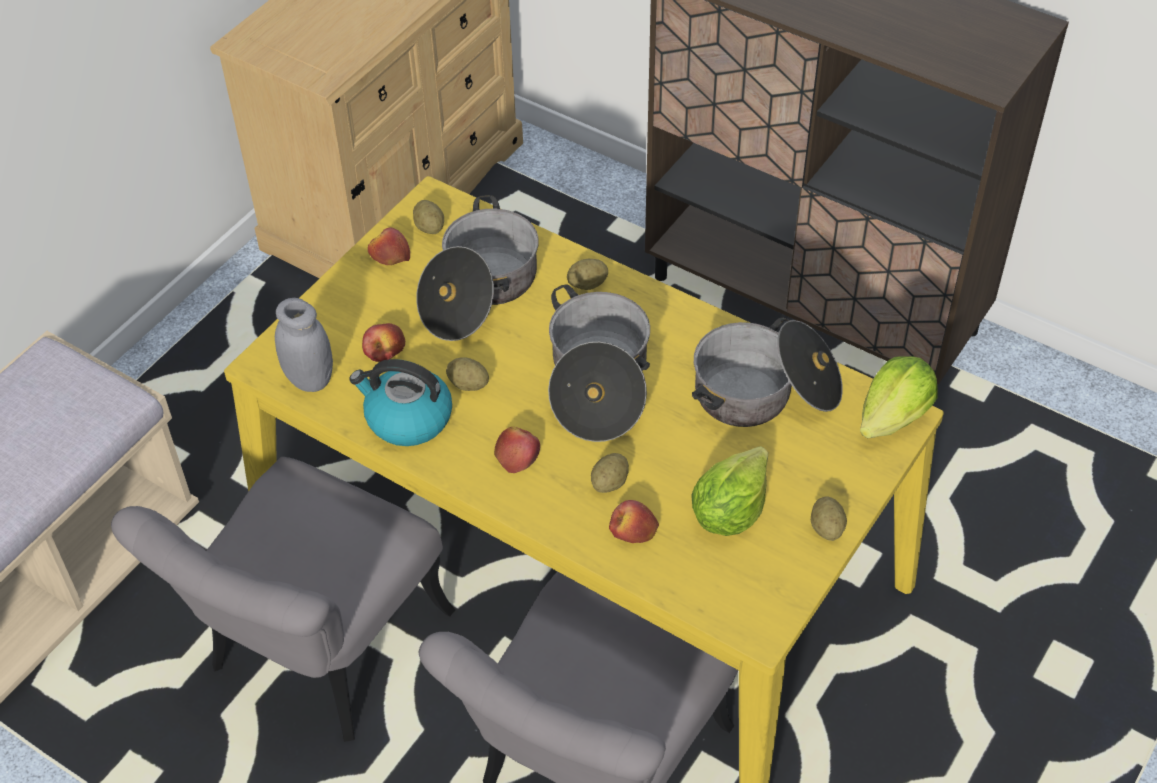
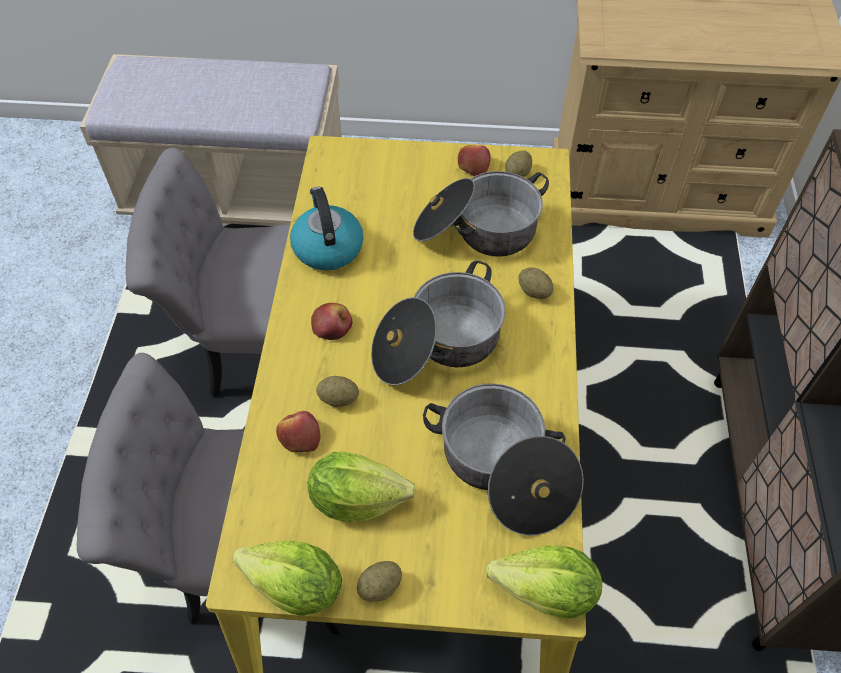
camera: 60 degrees right, 5 degrees up
grey jar [275,298,333,392] -> none
apple [362,323,406,362] -> none
potato [446,357,489,391] -> none
none -> lettuce [232,541,342,616]

